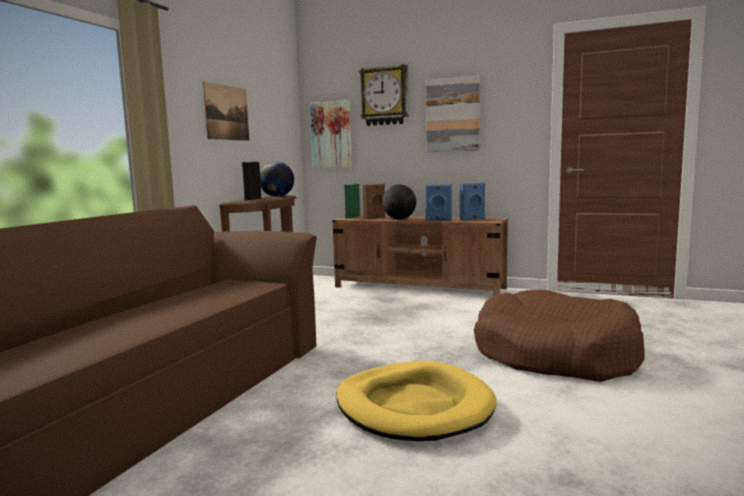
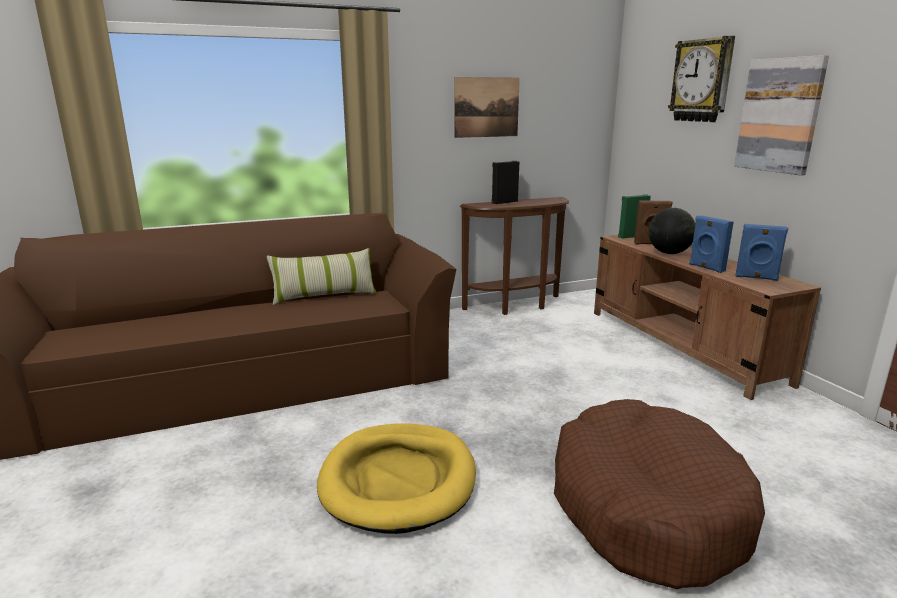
camera: 45 degrees right, 10 degrees up
globe [260,161,294,197] -> none
picture [310,100,352,168] -> none
none -> pillow [267,248,377,305]

